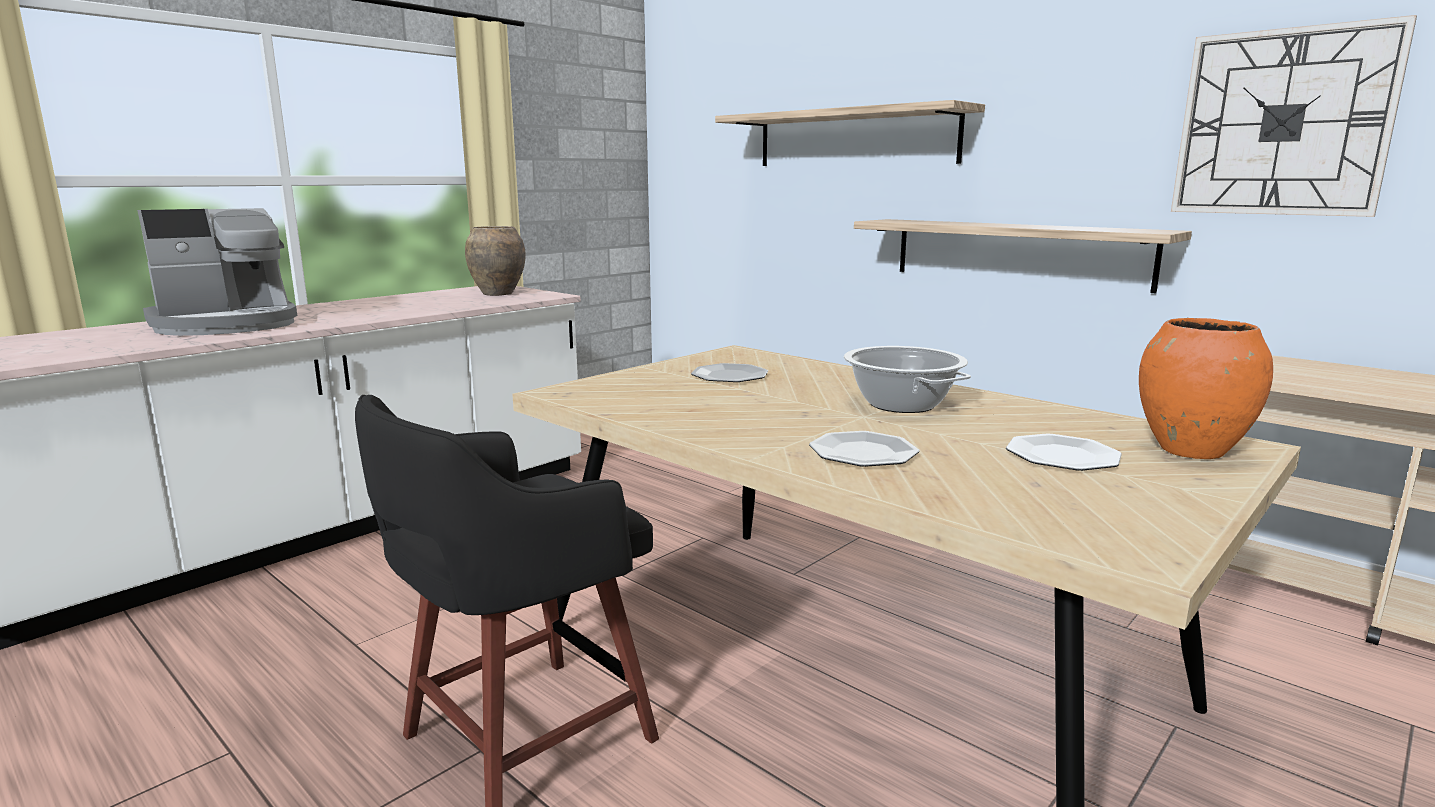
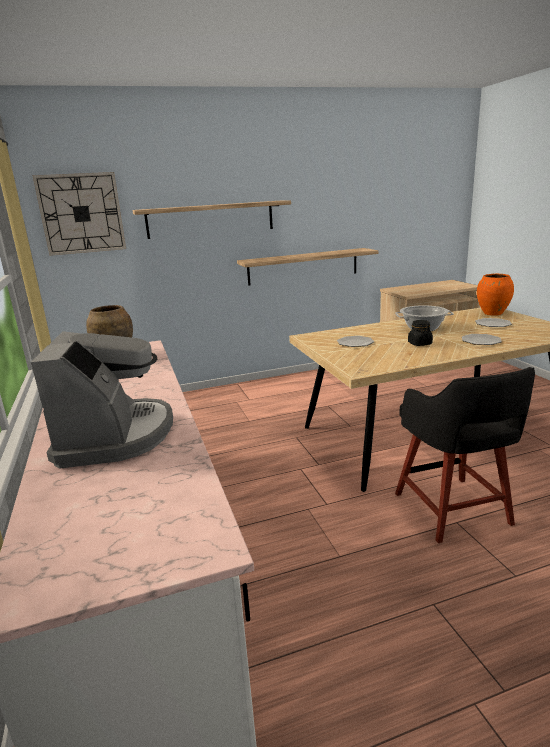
camera: 60 degrees left, 5 degrees up
wall clock [1171,15,1417,217] -> wall clock moved to [32,172,126,256]
none -> black jar [408,320,433,346]

